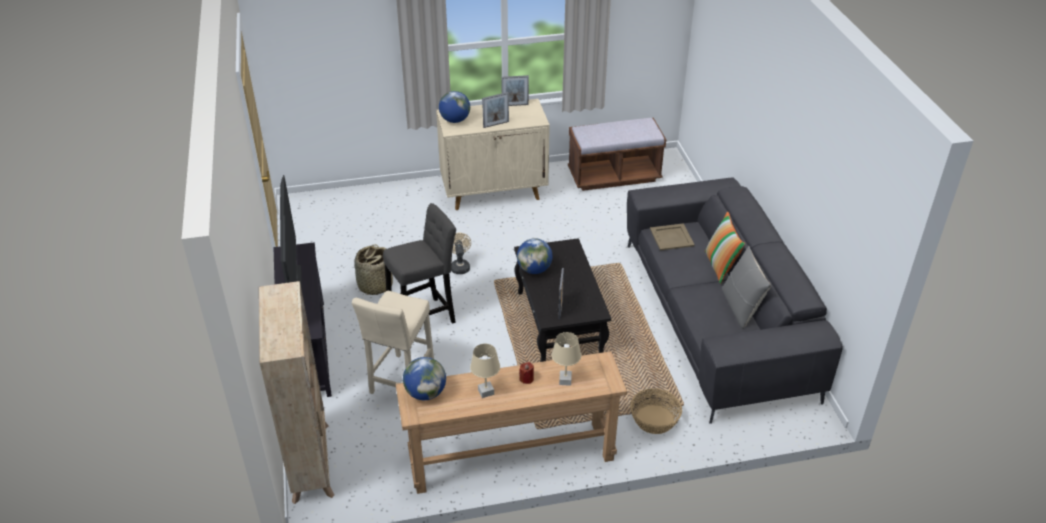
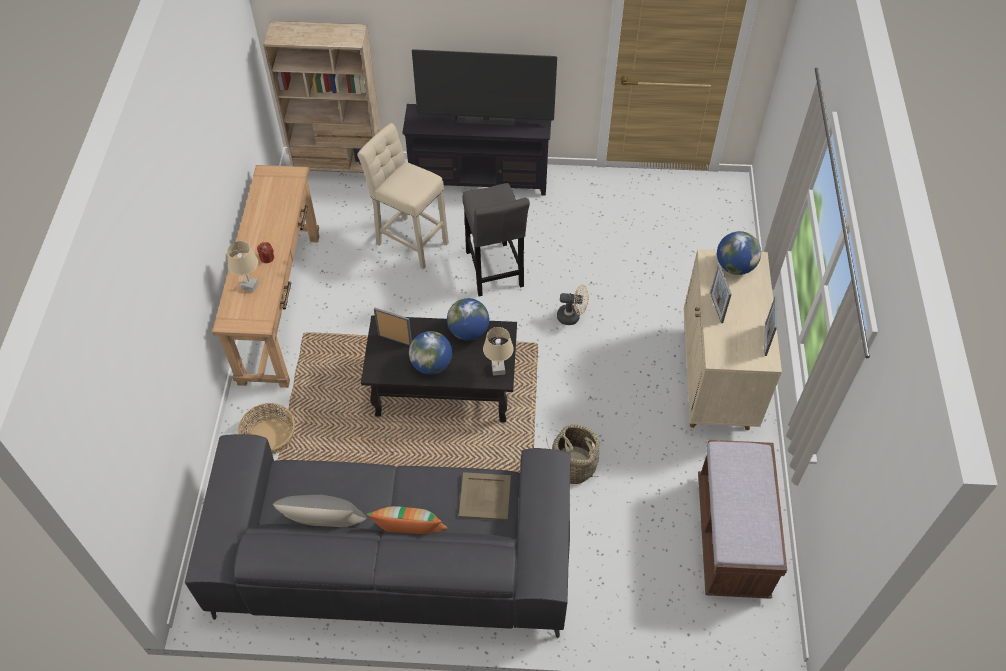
camera: 105 degrees right, 15 degrees up
basket [355,244,393,295] -> basket moved to [546,424,599,484]
globe [403,357,446,400] -> globe moved to [409,331,452,374]
beige table lamp [470,344,500,398] -> beige table lamp moved to [483,327,514,376]

